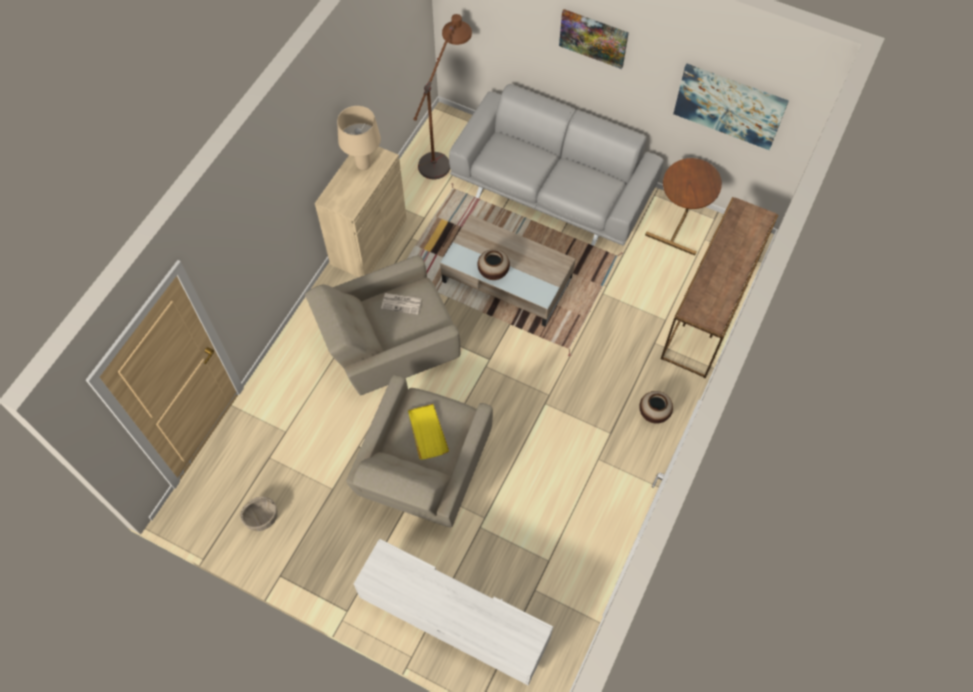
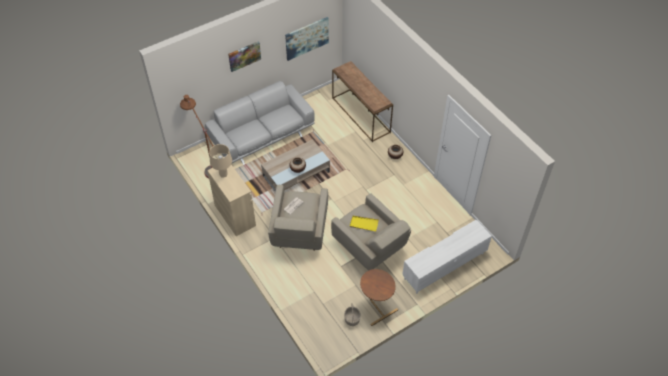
camera: 60 degrees left, 10 degrees down
brown side table [645,158,722,256] -> brown side table moved to [360,269,398,326]

